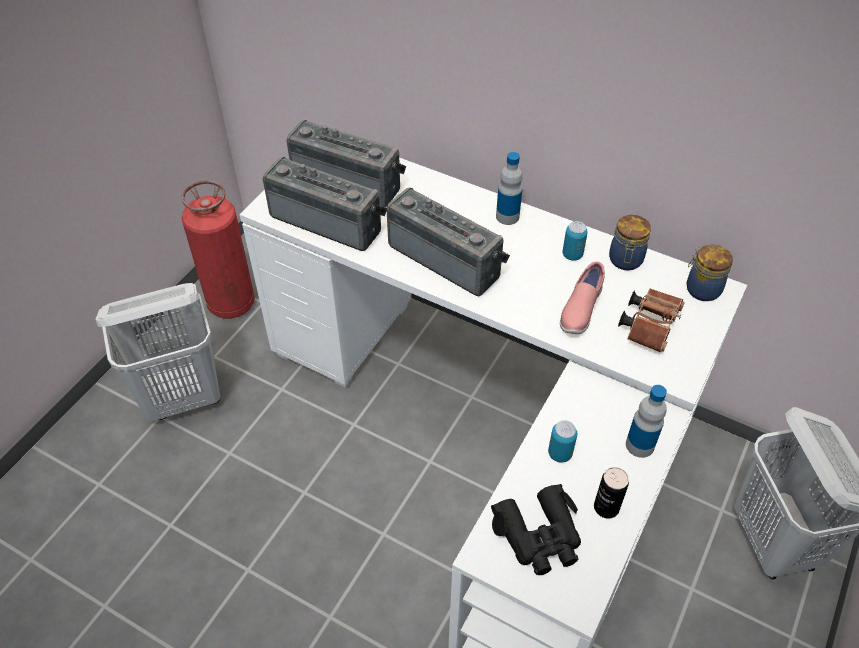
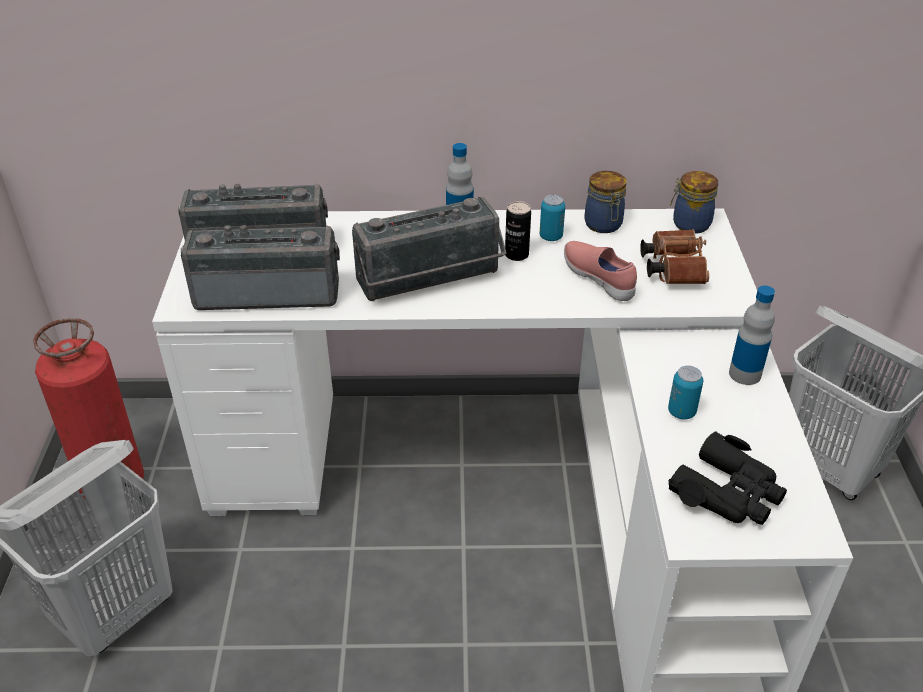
camera: 30 degrees left, 10 degrees down
radio [386,187,510,296] -> radio turned 150 degrees clockwise [352,197,506,301]
pink shoe [560,261,605,334] -> pink shoe turned 150 degrees clockwise [564,241,637,301]
can [594,467,629,518] -> can moved to [505,201,531,261]

